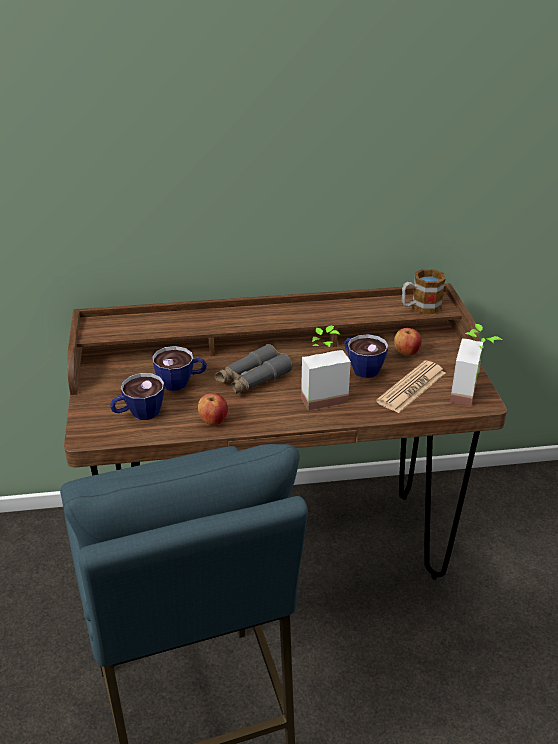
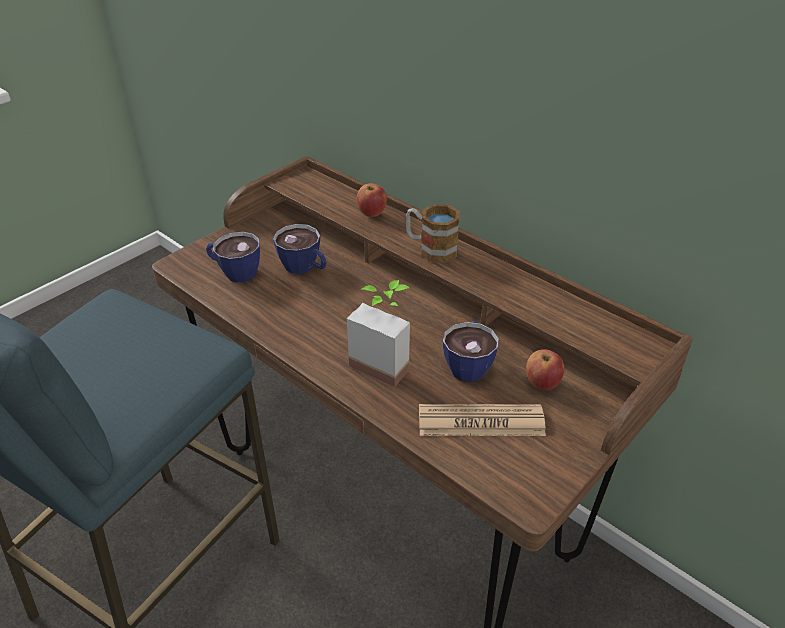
camera: 50 degrees right, 5 degrees up
apple [198,393,228,425] -> apple moved to [357,183,387,217]
grey binoculars [215,344,293,394] -> none
mug [402,269,446,314] -> mug moved to [406,204,460,262]
potted plant [450,324,502,406] -> none

